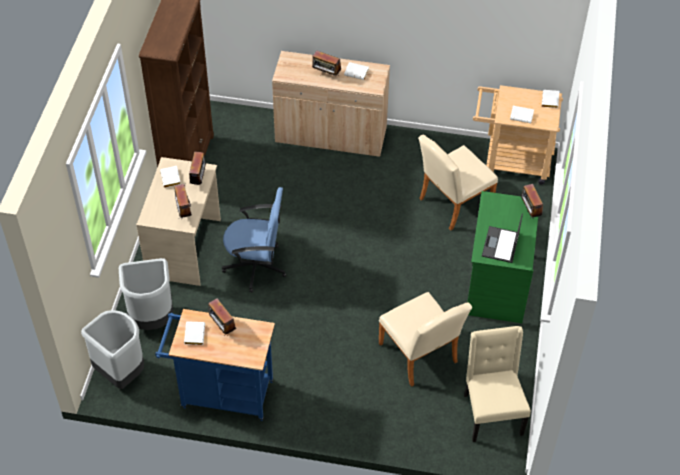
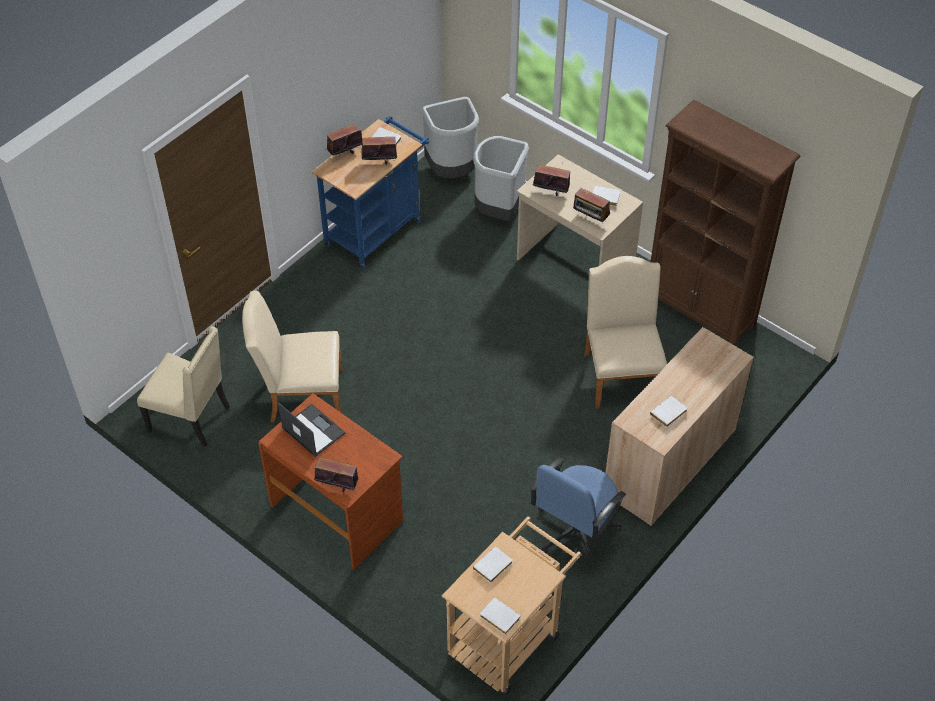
camera: 120 degrees right, 0 degrees up
blue office chair [222,187,286,293] -> blue office chair moved to [530,457,626,566]
radio [312,51,342,76] -> radio moved to [325,124,366,155]
beige chair [418,135,498,230] -> beige chair moved to [584,256,667,409]
green desk [467,191,538,323] -> brown desk [258,393,403,569]

